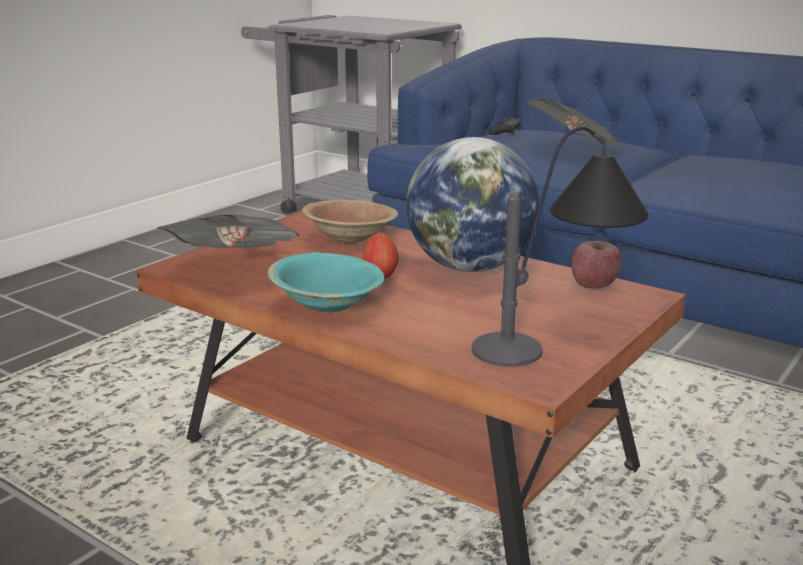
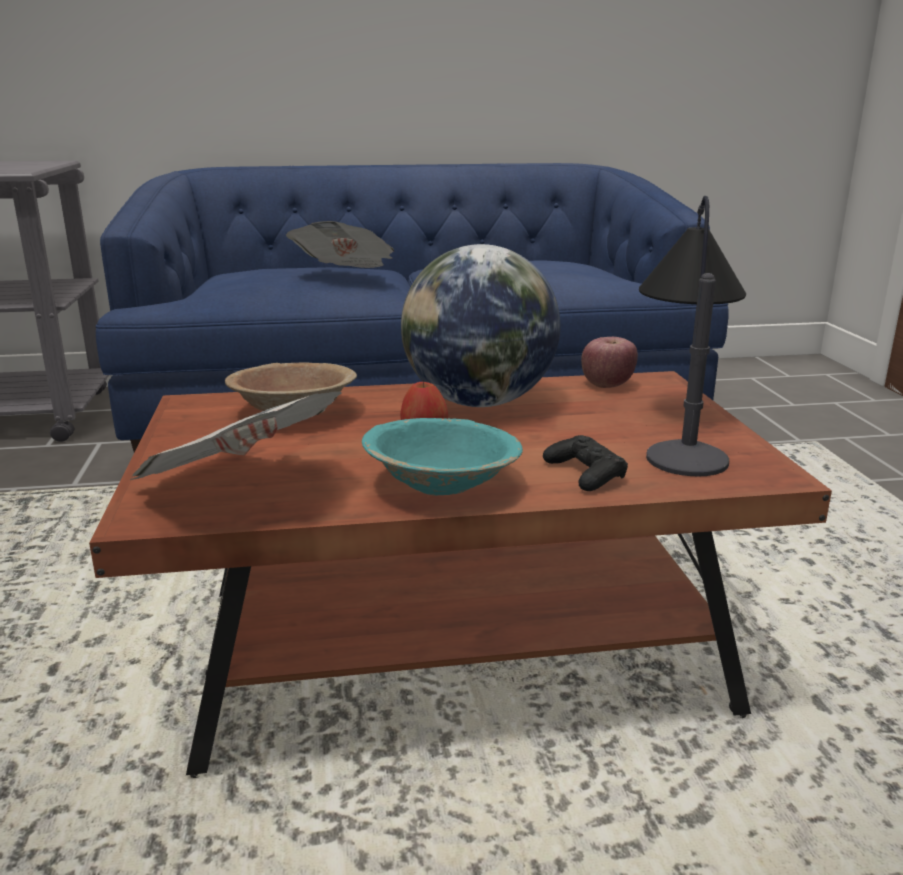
camera: 45 degrees left, 0 degrees up
black game controller [489,116,522,135] -> black game controller moved to [543,435,628,491]

